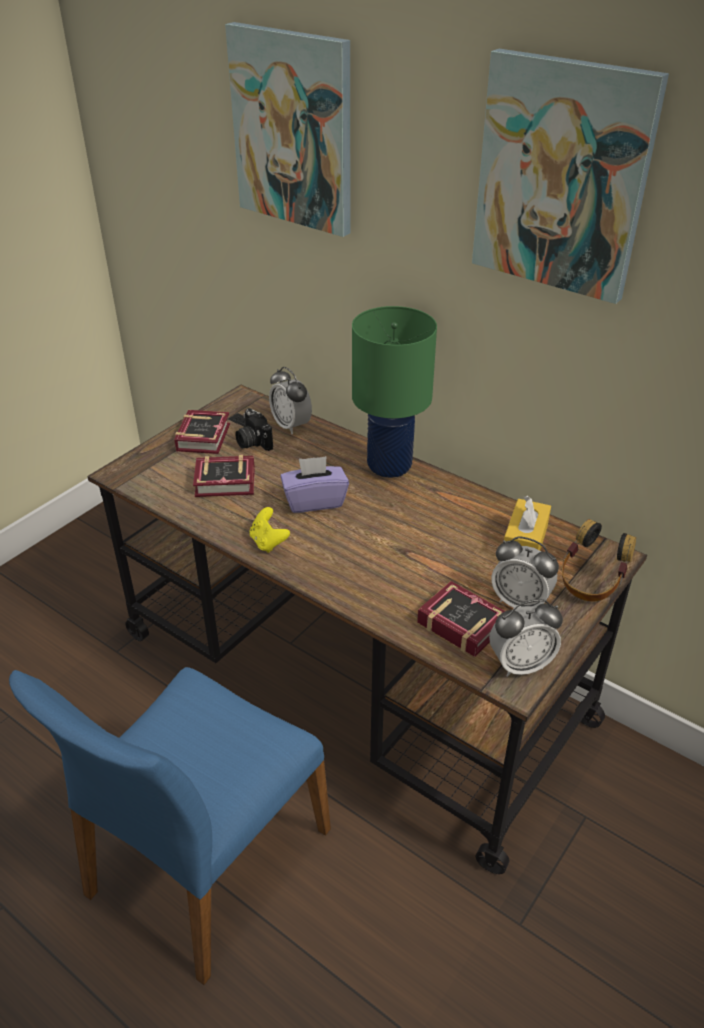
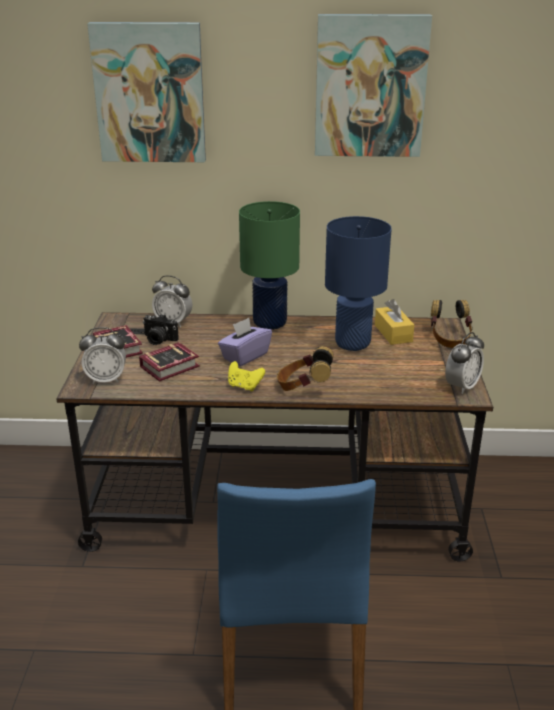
camera: 35 degrees left, 10 degrees down
book [417,581,505,657] -> none
alarm clock [491,536,559,608] -> alarm clock moved to [79,327,126,384]
none -> headphones [277,346,333,391]
none -> blue table lamp [325,216,392,351]

